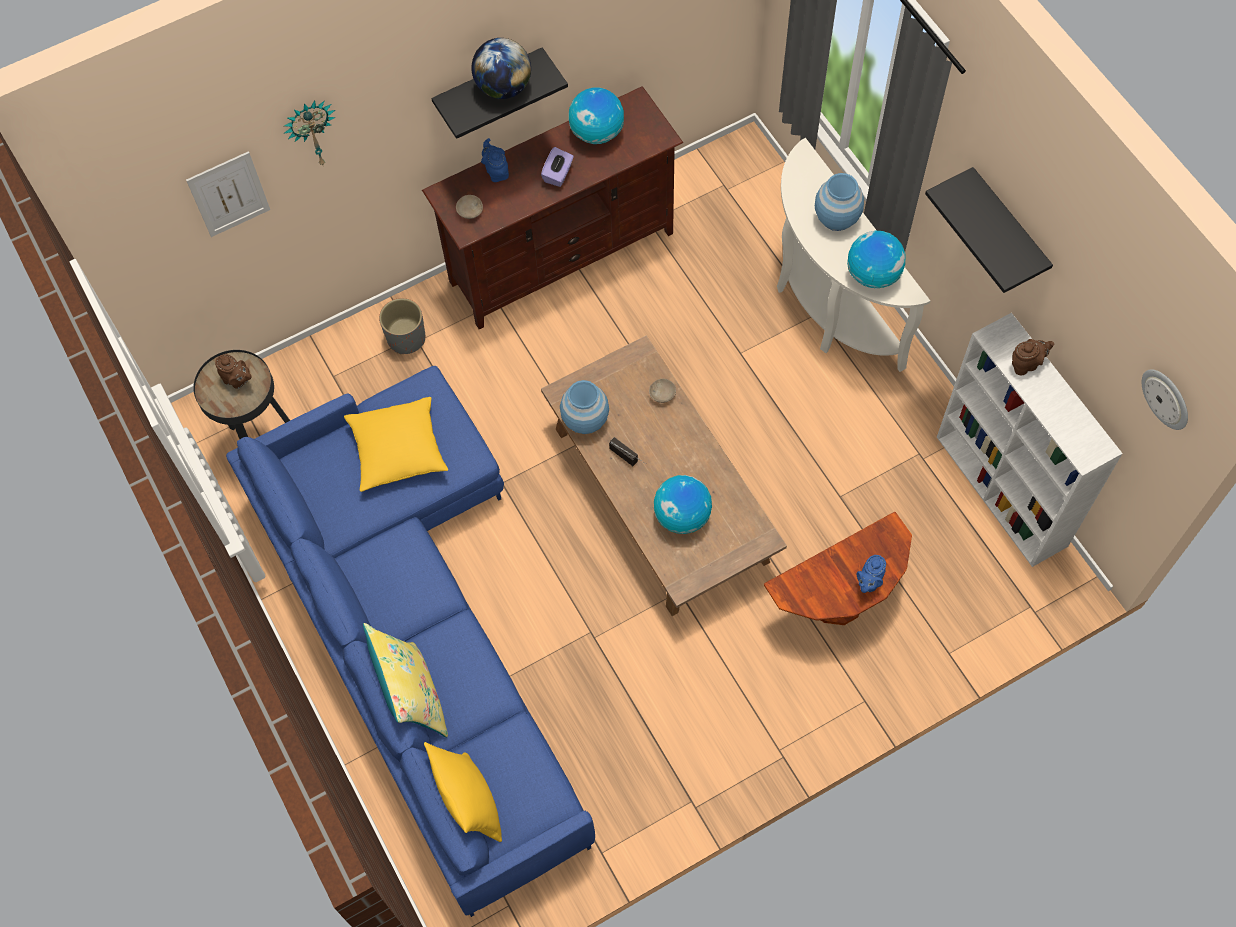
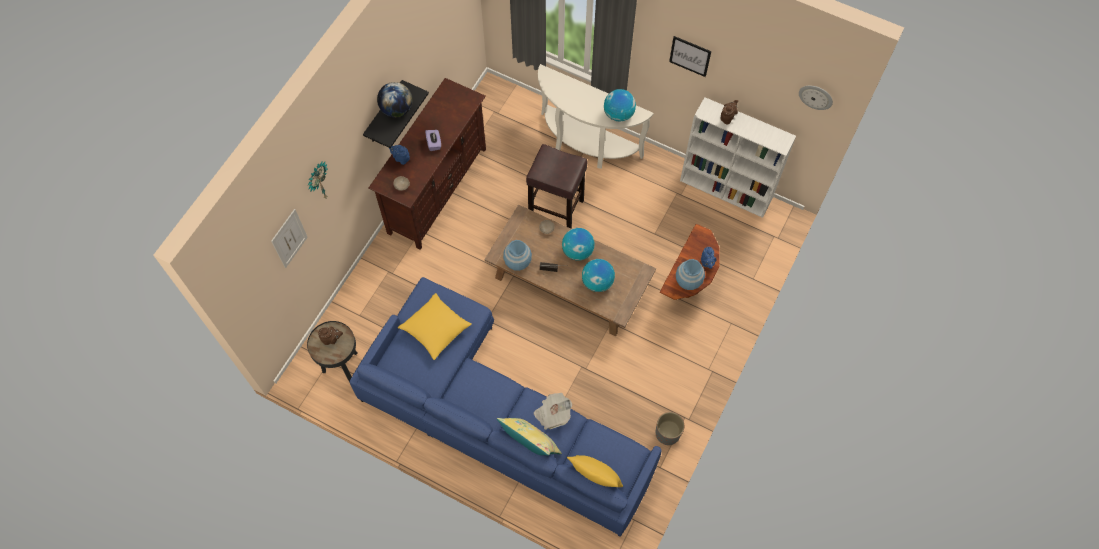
camera: 35 degrees left, 0 degrees up
grey planter [379,298,425,354] -> grey planter moved to [656,412,684,445]
globe [569,88,624,144] -> globe moved to [562,228,594,261]
blue vase [815,173,864,231] -> blue vase moved to [676,259,705,290]
black shelf [925,167,1053,293] -> picture [669,36,711,77]
none -> brown stool [526,144,588,229]
none -> newspaper [534,393,573,430]

